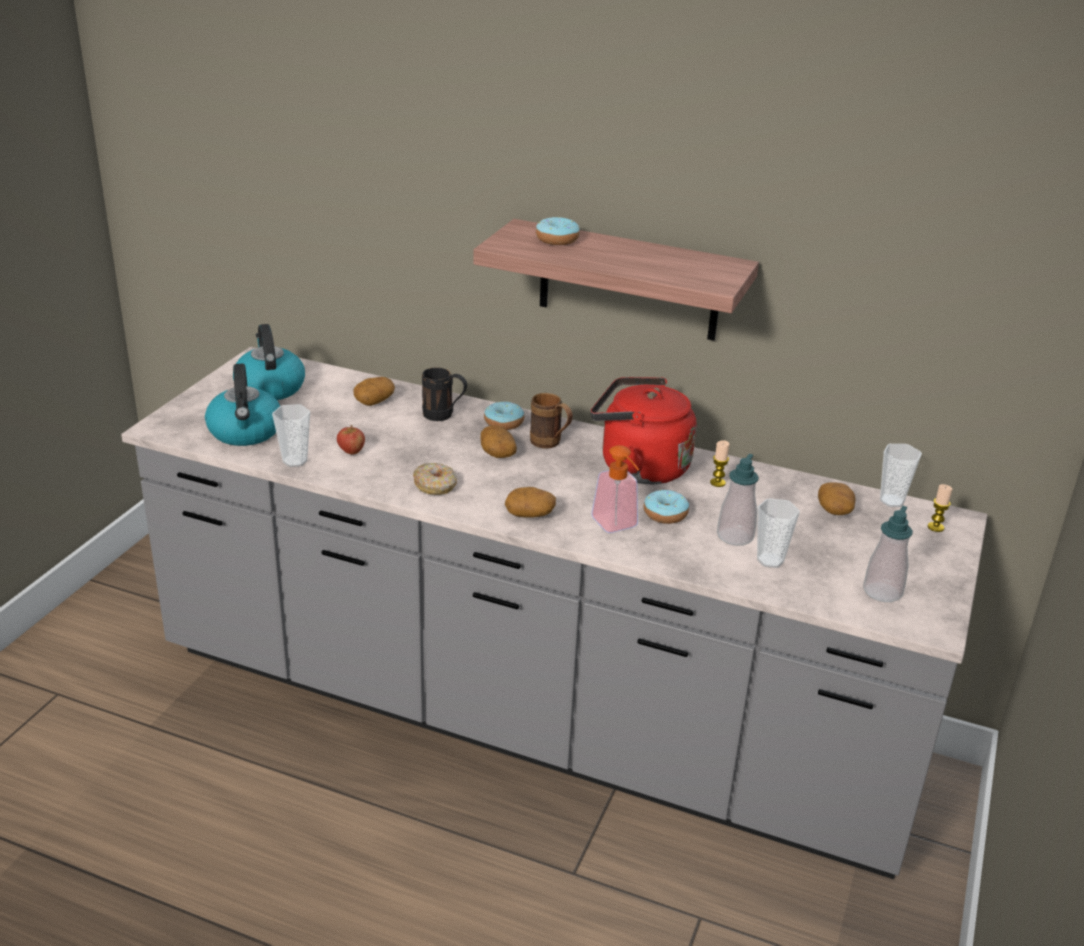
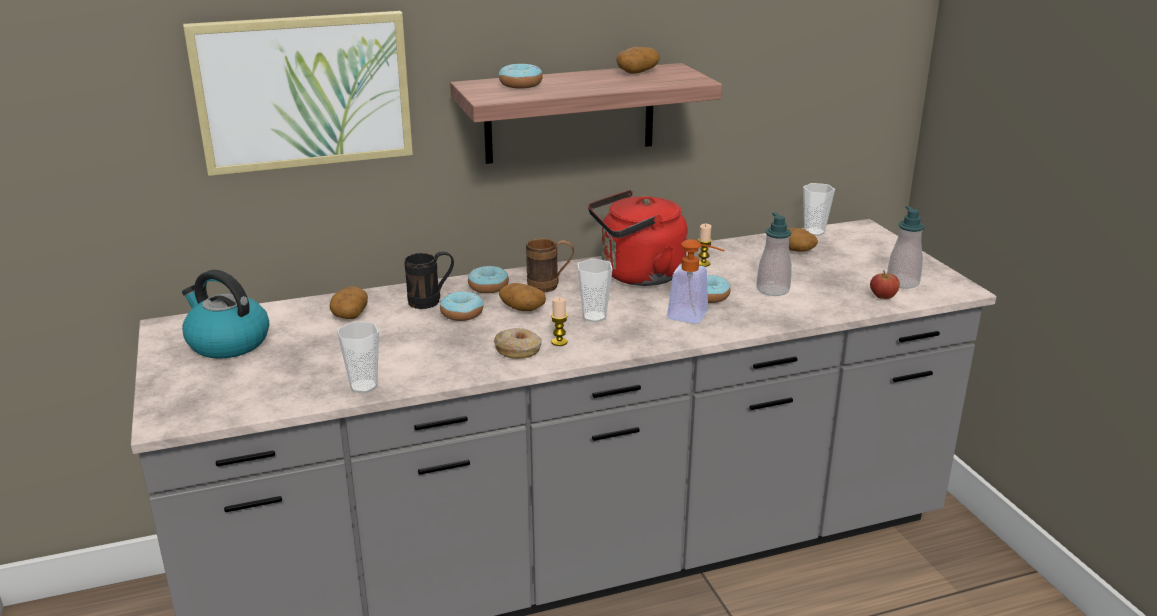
camera: 40 degrees left, 5 degrees down
kettle [205,363,280,446] -> none
apple [337,425,365,455] -> apple moved to [870,271,900,299]
potato [505,487,556,518] -> potato moved to [616,47,660,74]
cup [757,498,800,568] -> cup moved to [577,259,613,322]
candle [928,484,952,532] -> candle moved to [551,298,568,346]
none -> picture [183,11,413,176]
none -> donut [440,291,483,321]

